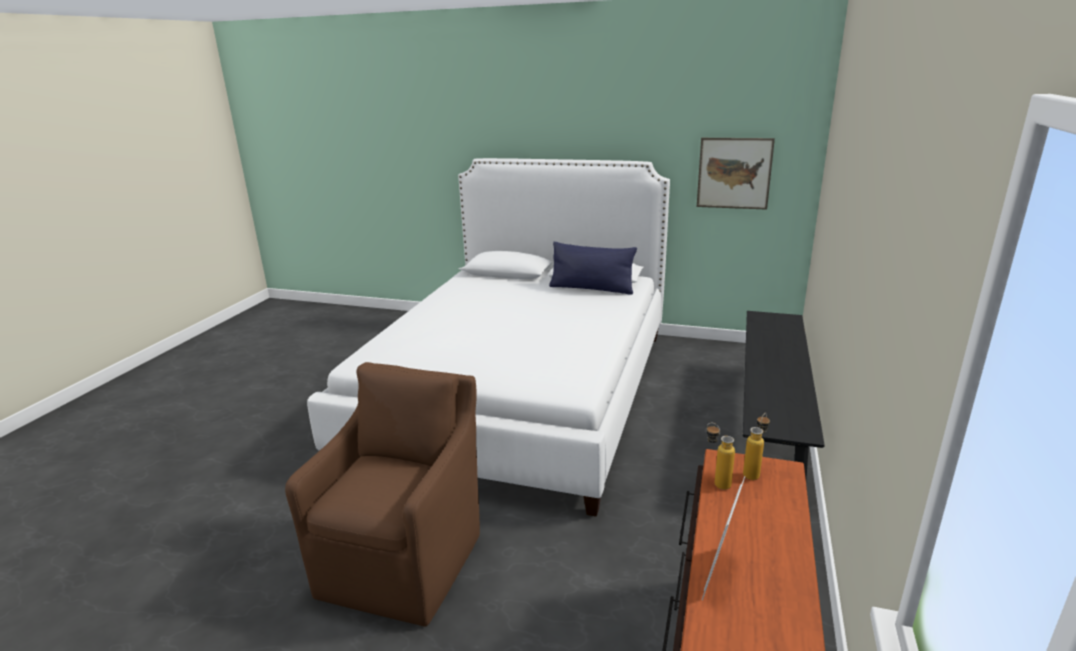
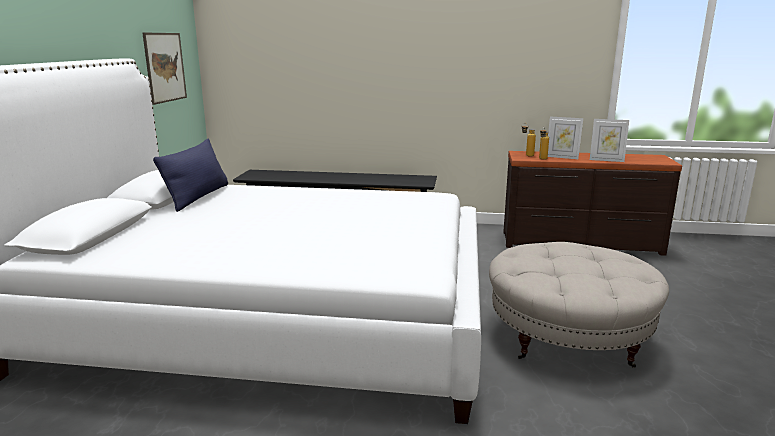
camera: 100 degrees left, 5 degrees down
brown armchair [285,362,480,627] -> beige ottoman [489,242,669,368]
none -> picture frame [548,117,583,159]

